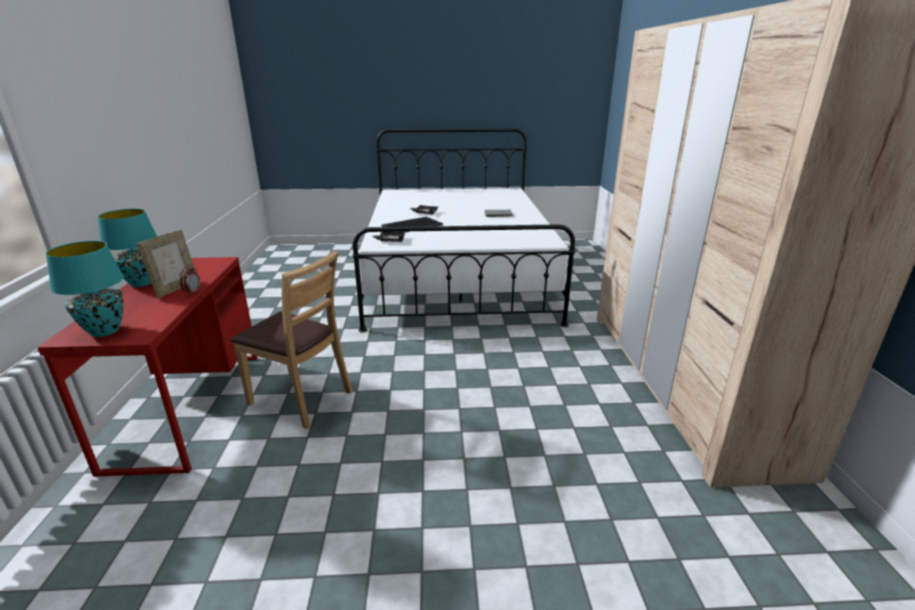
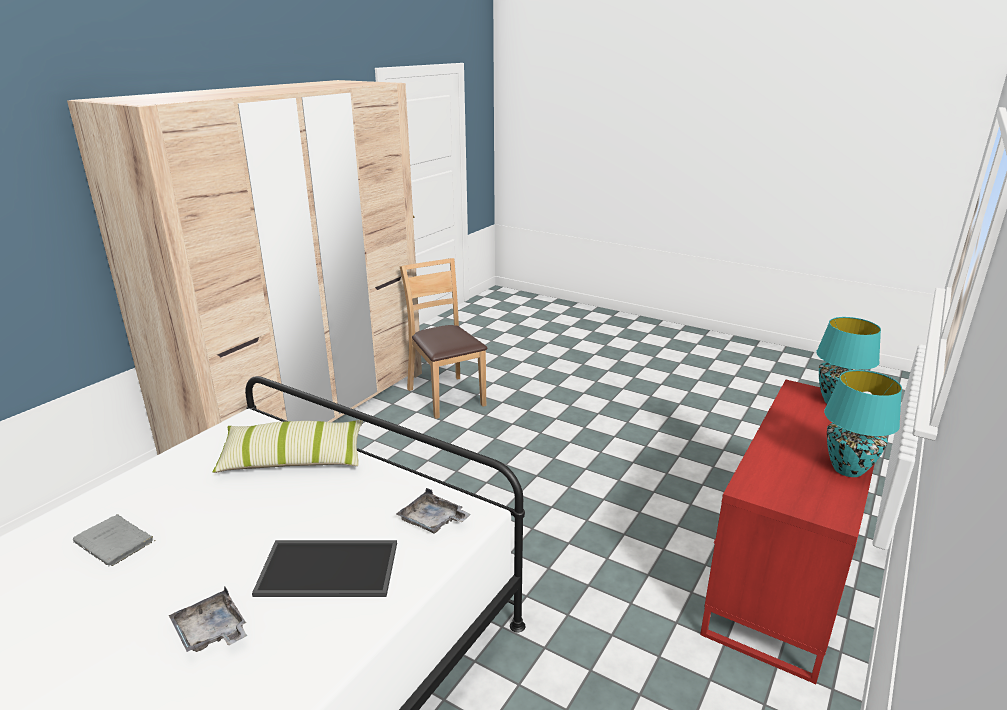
camera: 145 degrees left, 0 degrees up
picture frame [136,230,194,298] -> none
alarm clock [180,265,200,295] -> none
brown chair [230,251,352,429] -> brown chair moved to [400,258,487,419]
none -> pillow [213,420,363,473]

